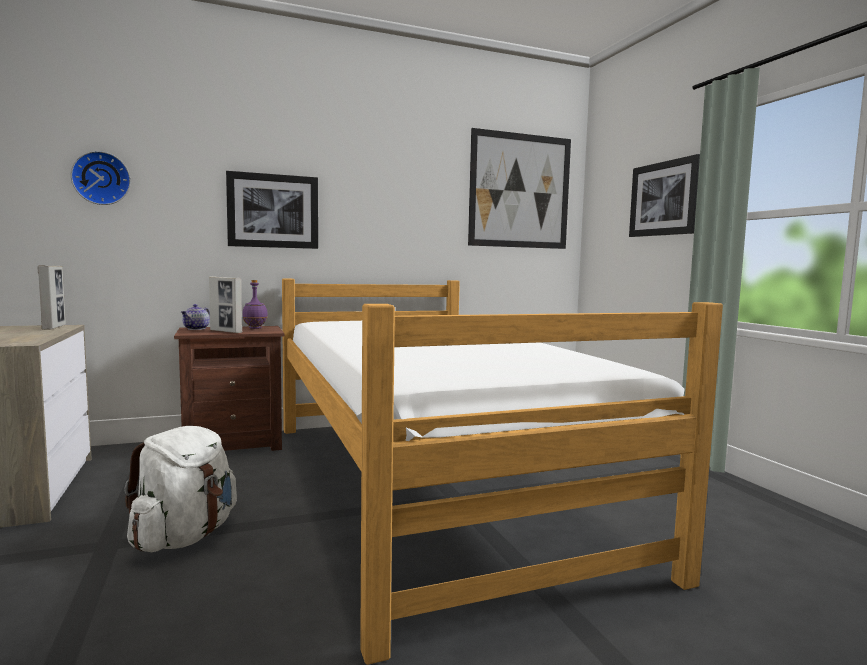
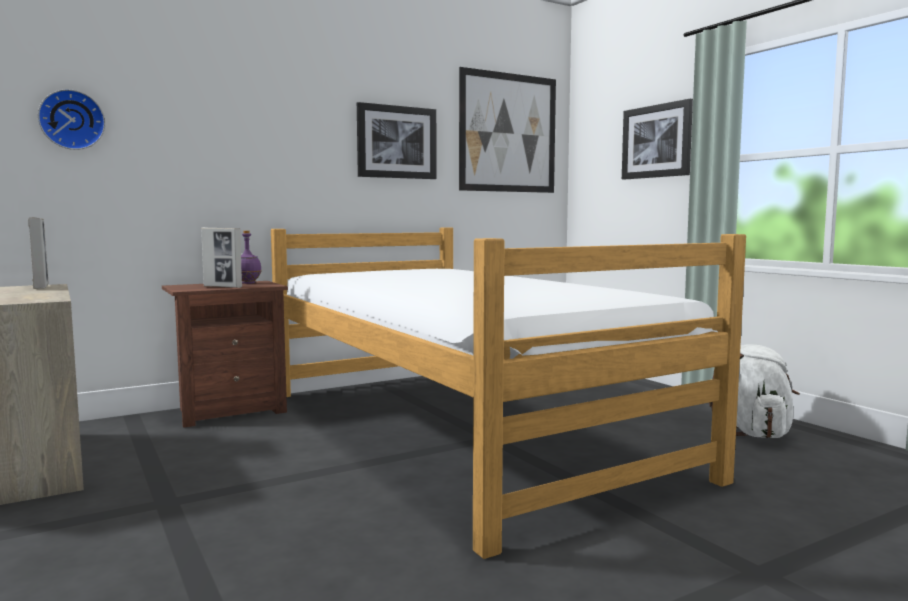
camera: 10 degrees left, 0 degrees up
white backpack [124,426,237,552] -> white backpack moved to [709,344,800,438]
teapot [181,304,210,330] -> none
picture [226,171,318,249] -> picture moved to [357,102,437,179]

